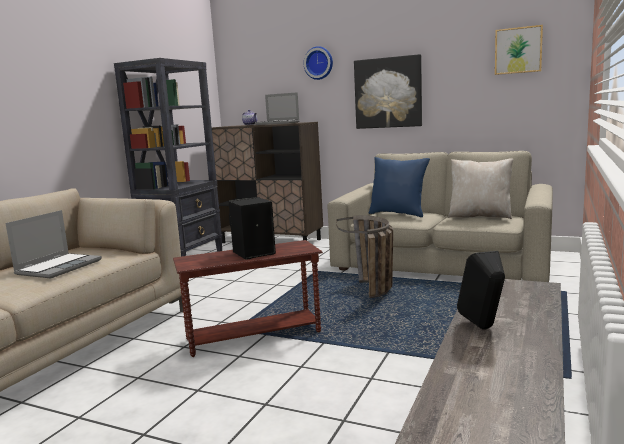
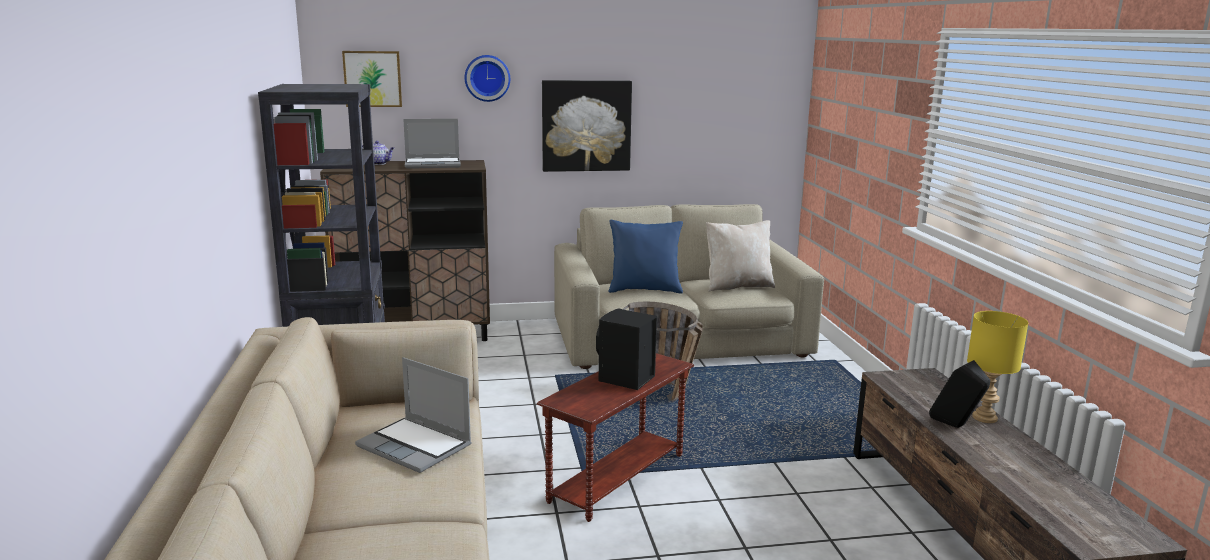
camera: 35 degrees left, 5 degrees up
laptop [5,210,102,278] -> laptop turned 135 degrees clockwise [355,357,471,473]
picture [495,25,543,75] -> picture moved to [342,51,402,107]
none -> yellow table lamp [967,311,1028,423]

